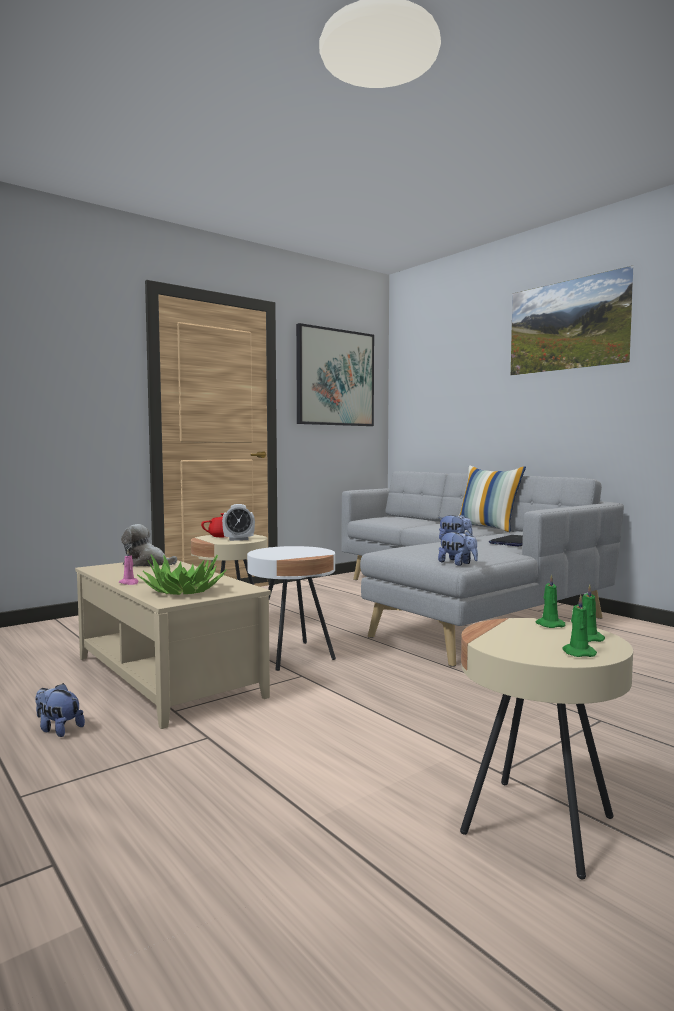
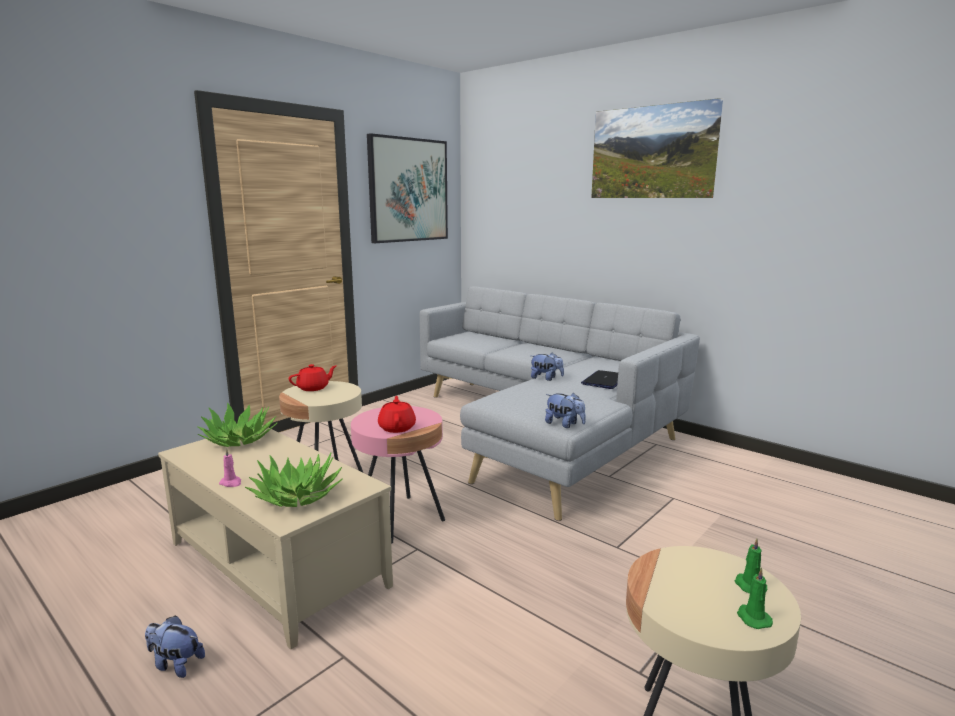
camera: 10 degrees left, 10 degrees up
plush toy [121,524,177,567] -> potted plant [197,402,277,447]
alarm clock [222,504,255,541] -> none
white side table [247,546,336,671] -> pink side table [351,406,445,544]
pillow [459,465,526,532] -> none
green candle [536,574,565,628] -> none
none -> red teapot [378,396,416,433]

